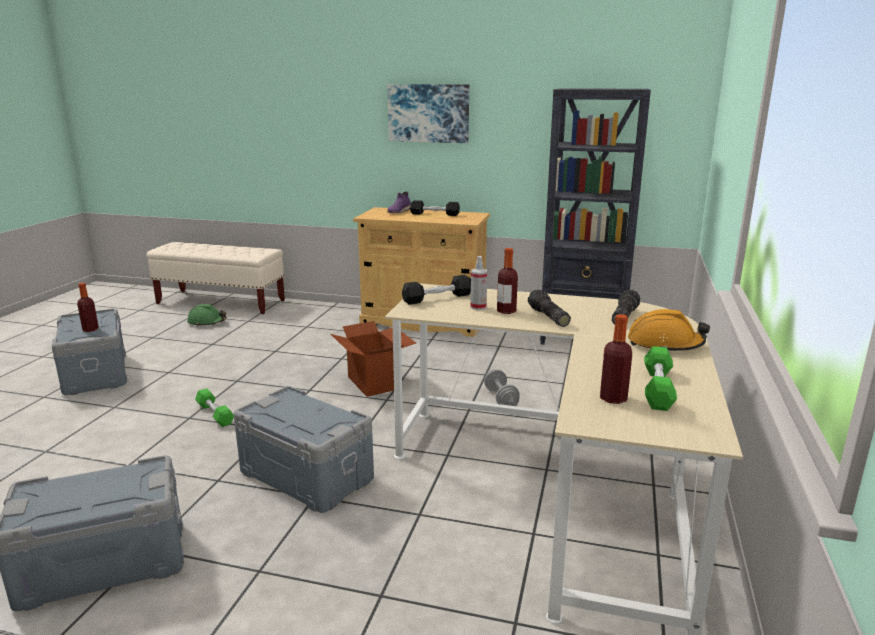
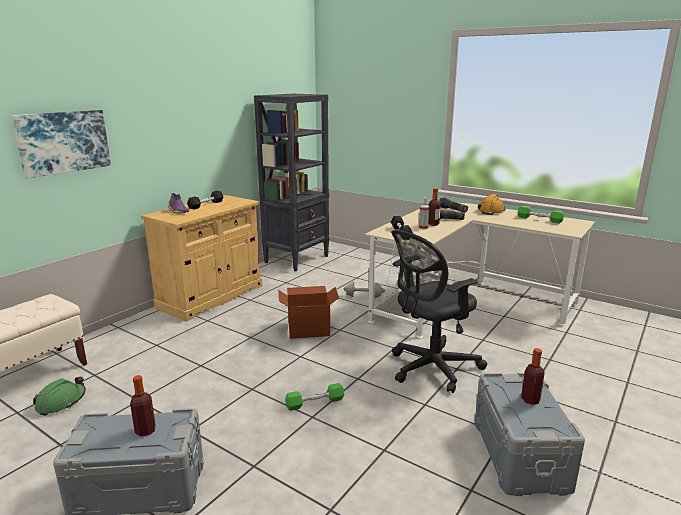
camera: 70 degrees left, 0 degrees up
grey storage box [234,386,374,513] -> black office chair [391,230,487,393]
picture [387,84,469,143] -> picture moved to [11,110,111,178]
bottle [600,314,632,404] -> bottle moved to [521,348,545,405]

